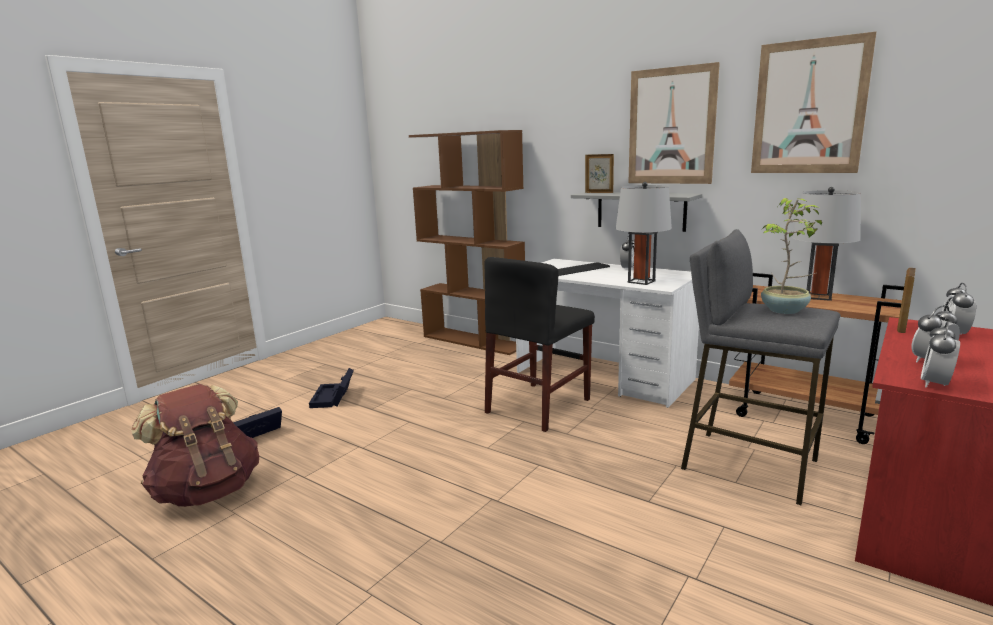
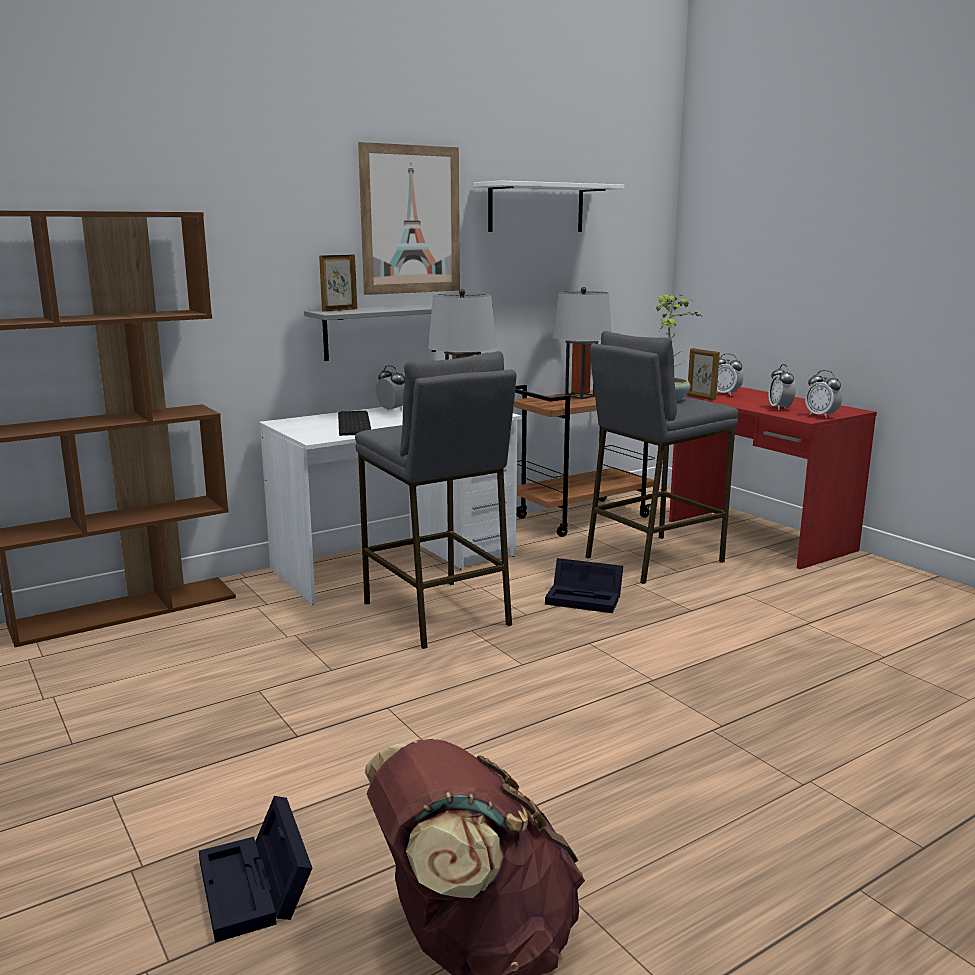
camera: 70 degrees left, 0 degrees up
black storage box [309,368,354,408] -> black storage box moved to [545,558,623,613]
black chair [484,257,595,432] -> grey stool [355,351,516,649]
picture [751,32,876,173] -> white shelf [474,180,624,232]

